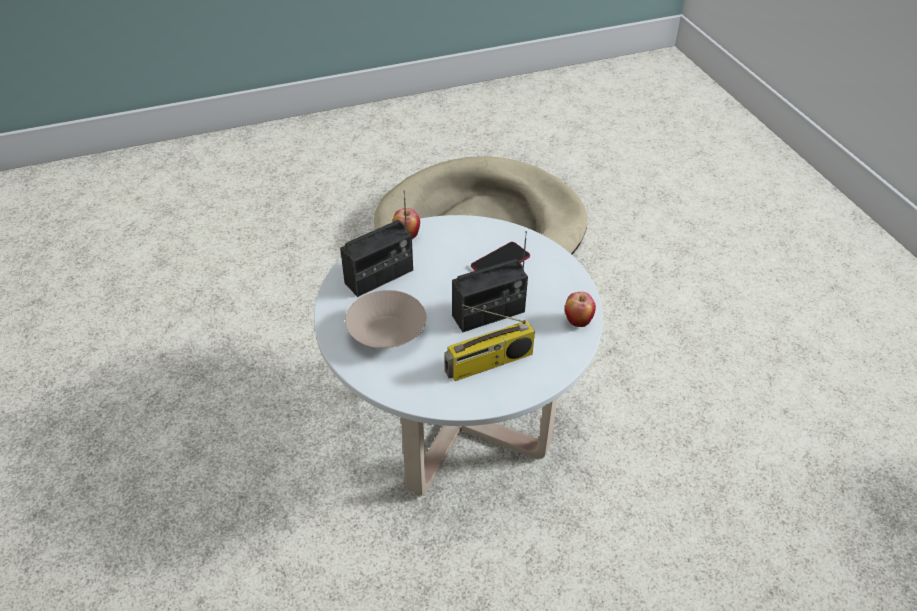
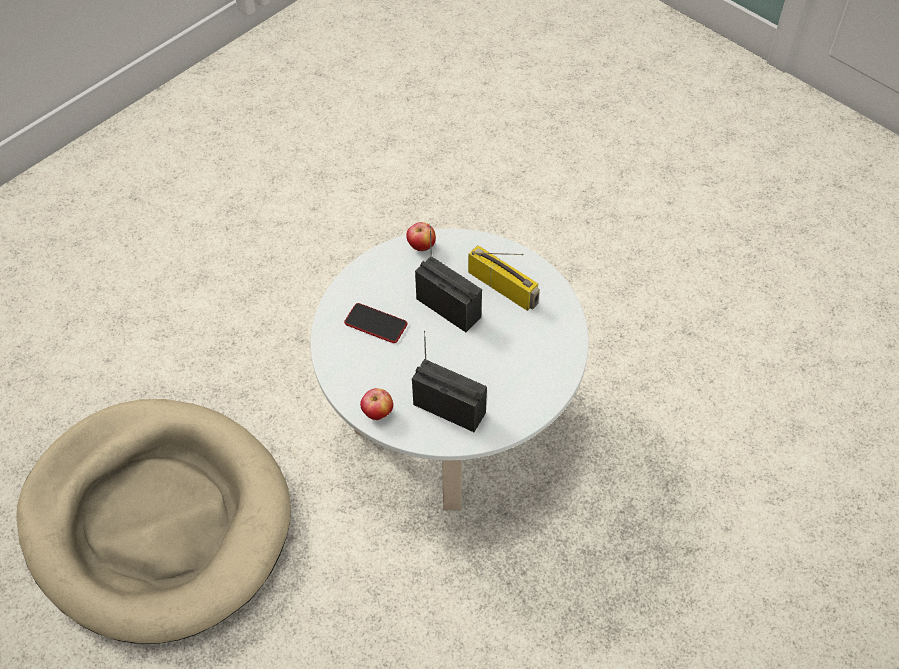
camera: 115 degrees left, 10 degrees up
beige bowl [345,290,426,348] -> none

